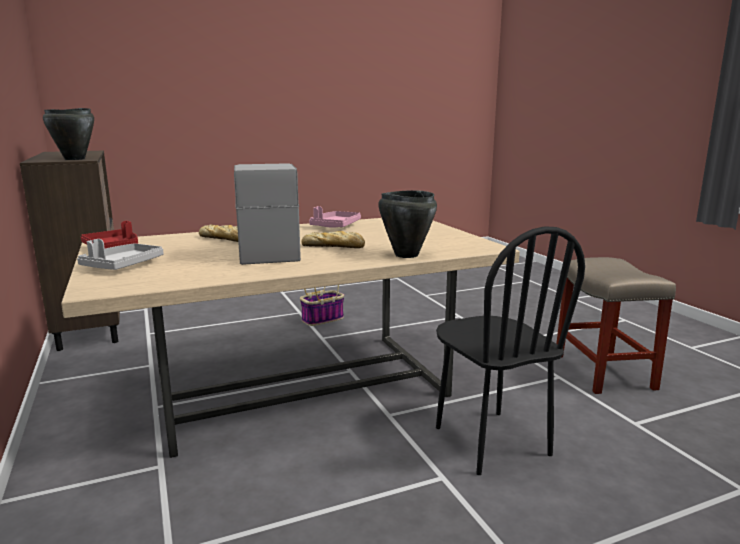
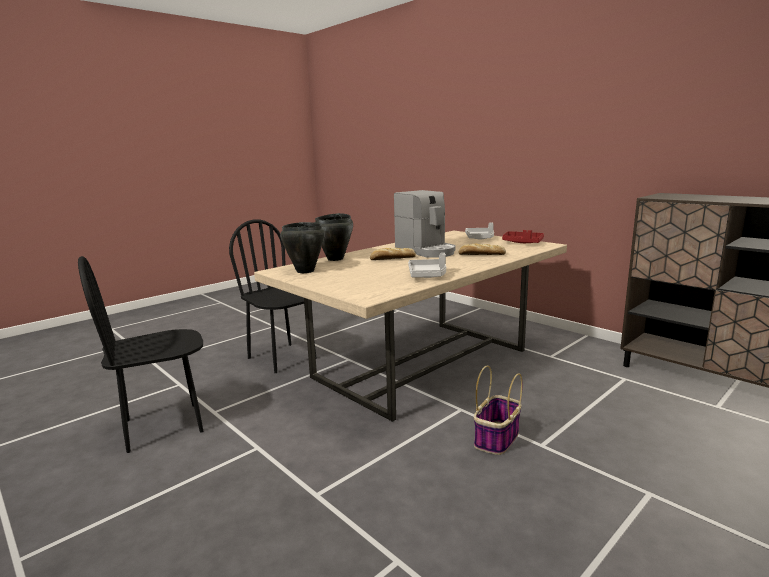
camera: 160 degrees right, 0 degrees up
black cooking pot [43,108,94,160] -> black cooking pot moved to [280,222,325,273]
pink tray [309,206,361,228] -> grey tray [408,253,446,278]
beige stool [556,257,676,394] -> black chair [78,256,203,453]

